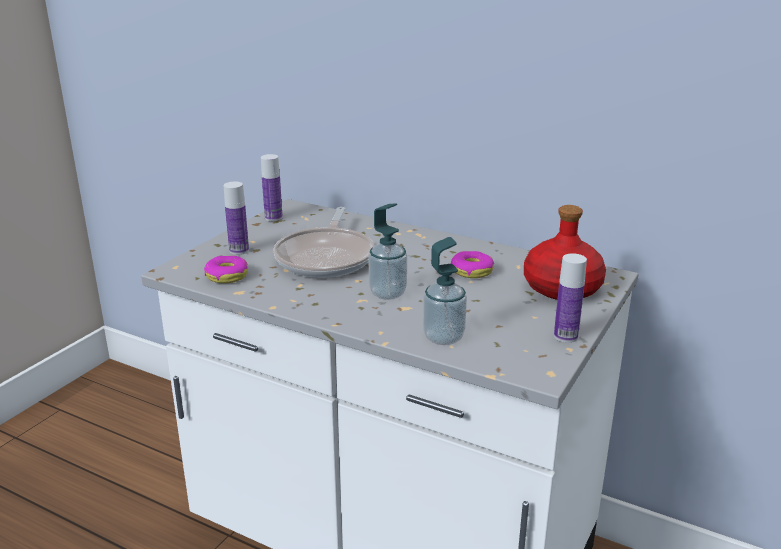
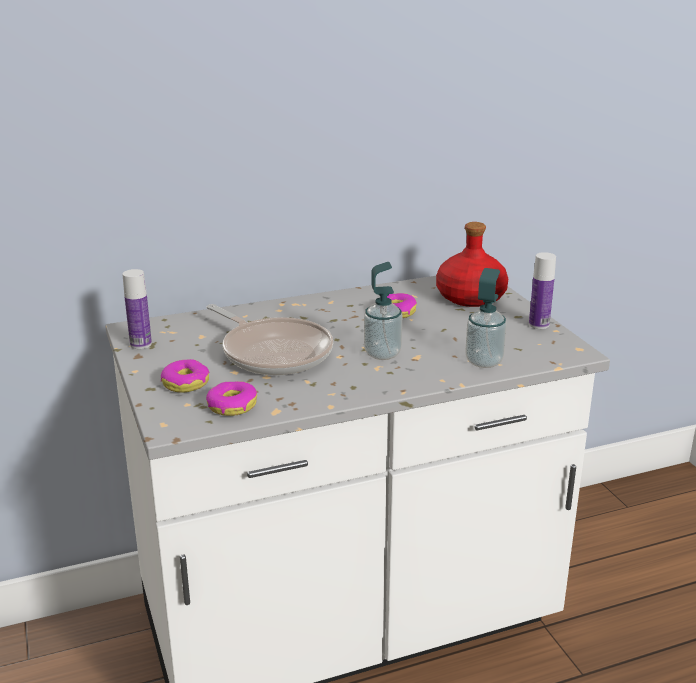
camera: 50 degrees left, 0 degrees up
bottle [224,182,249,255] -> donut [161,359,210,393]

